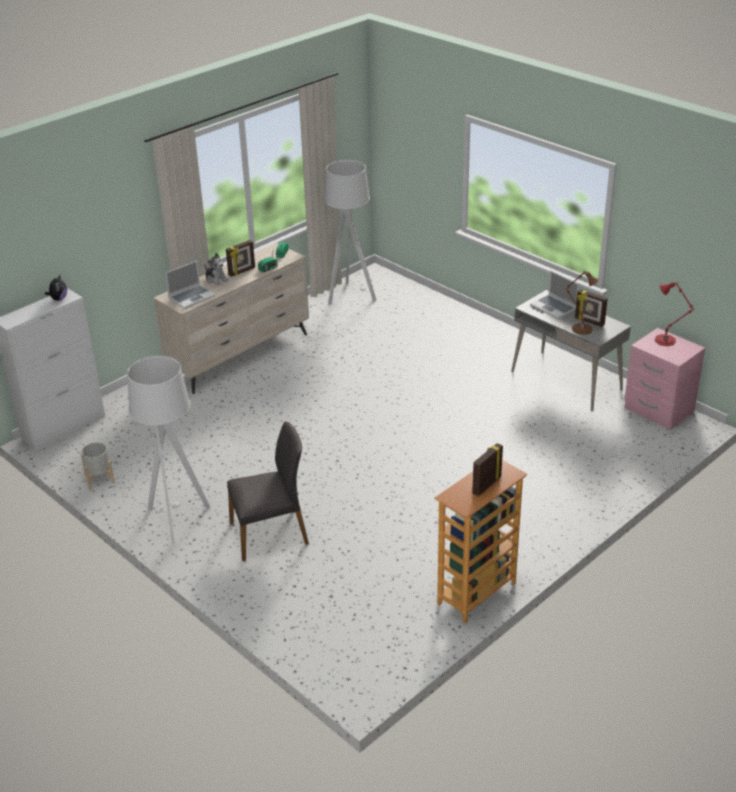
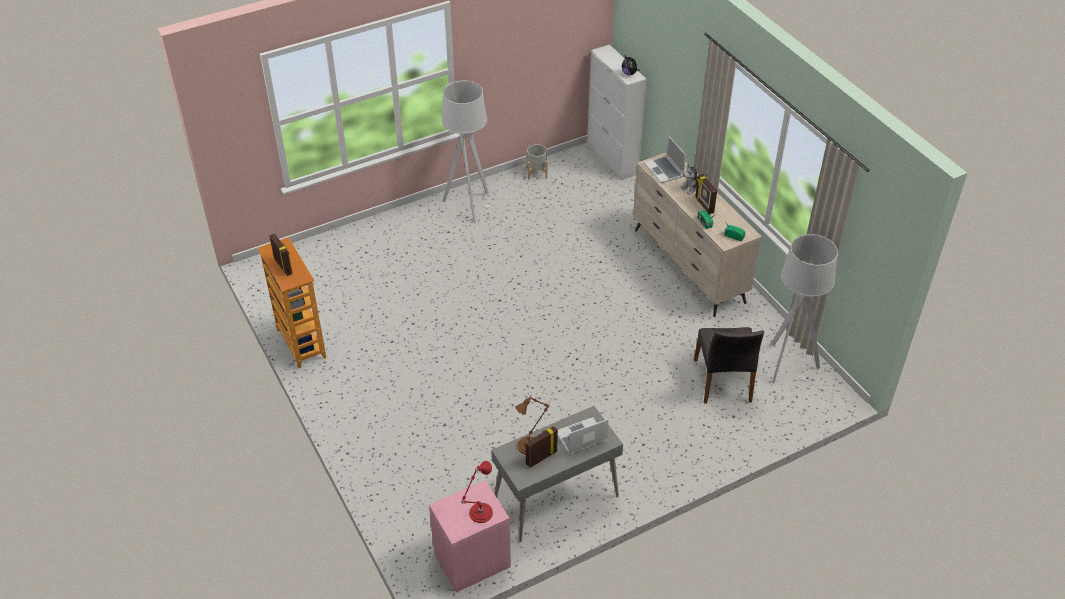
camera: 105 degrees right, 10 degrees up
grey chair [227,421,309,561] -> grey chair moved to [694,327,764,404]

